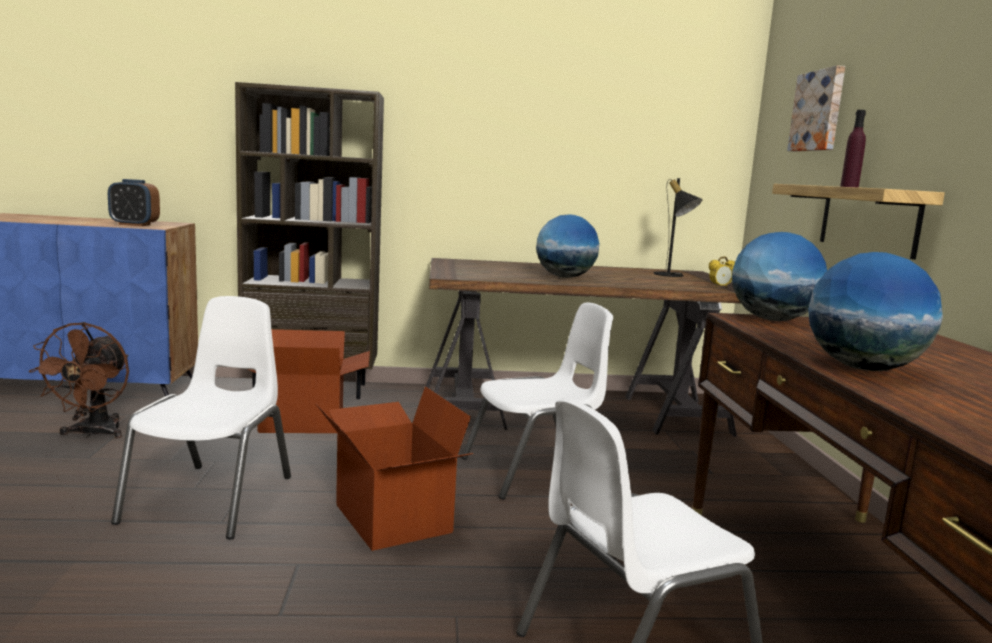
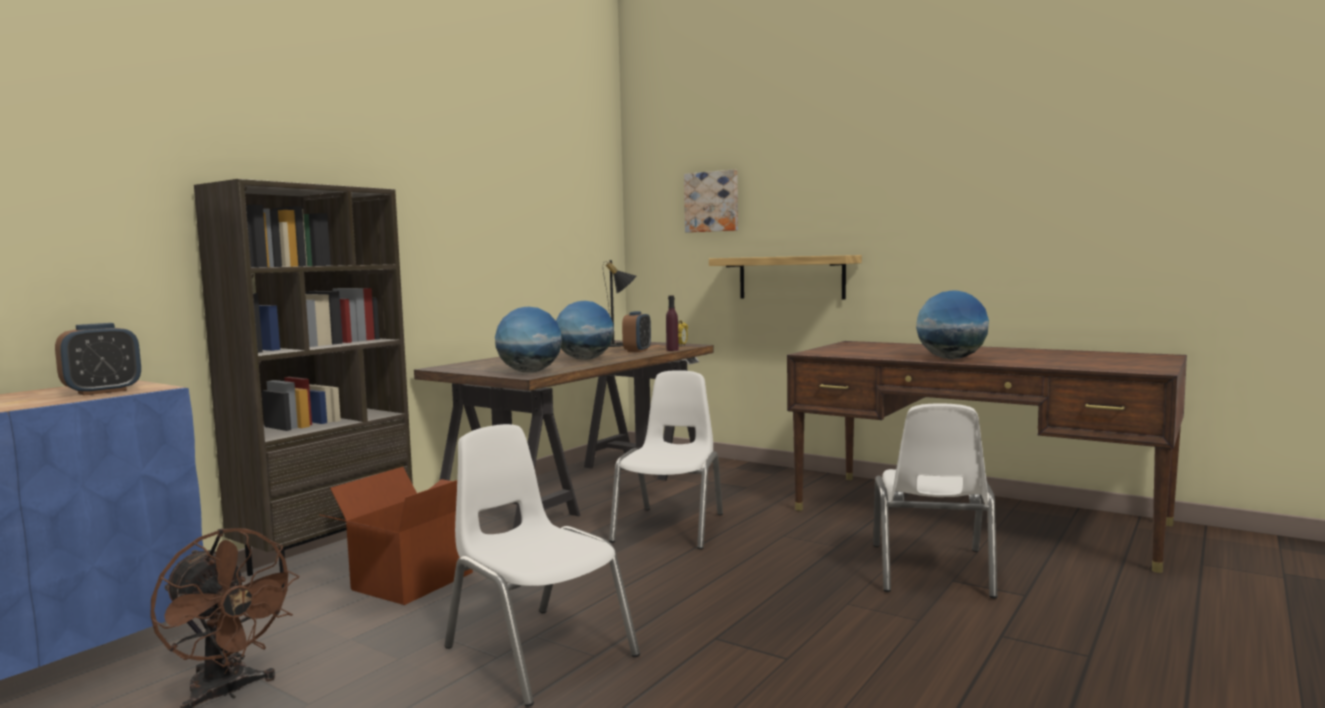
camera: 50 degrees left, 5 degrees down
cardboard box [315,387,473,551] -> none
globe [732,232,827,321] -> globe moved to [495,307,562,372]
purple bottle [840,110,866,188] -> purple bottle moved to [666,296,679,351]
none -> alarm clock [622,311,651,352]

